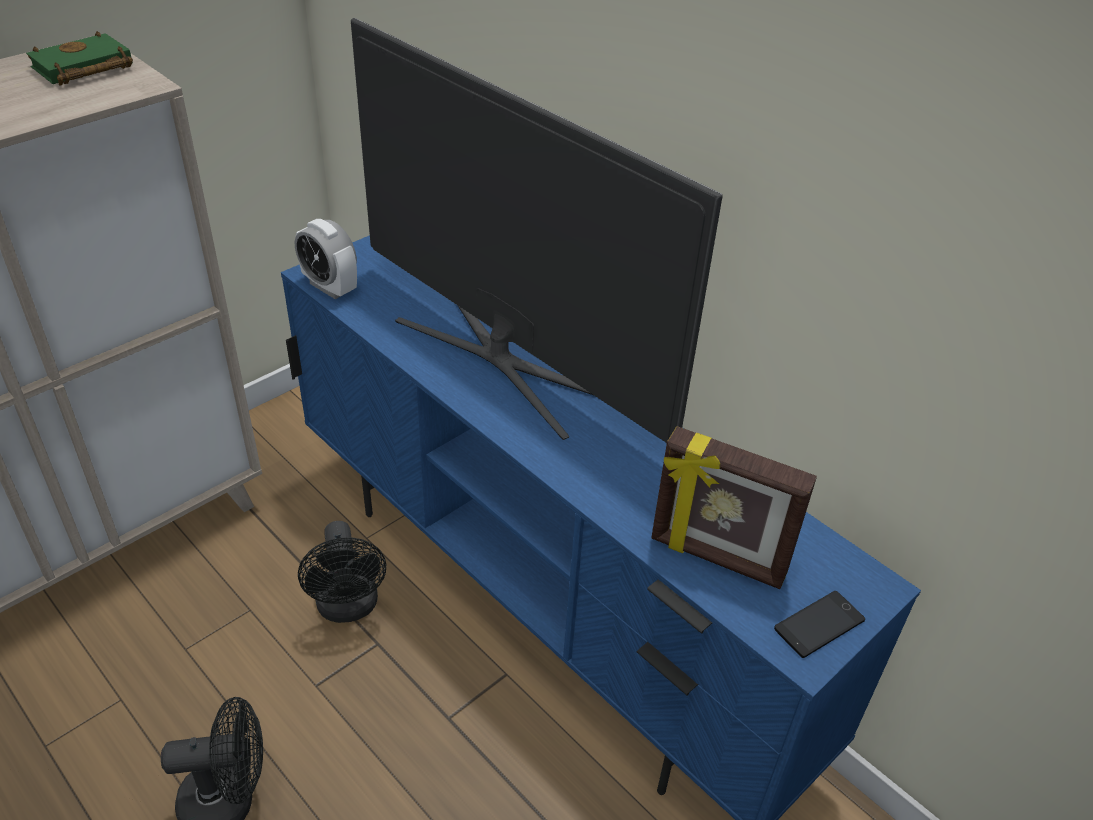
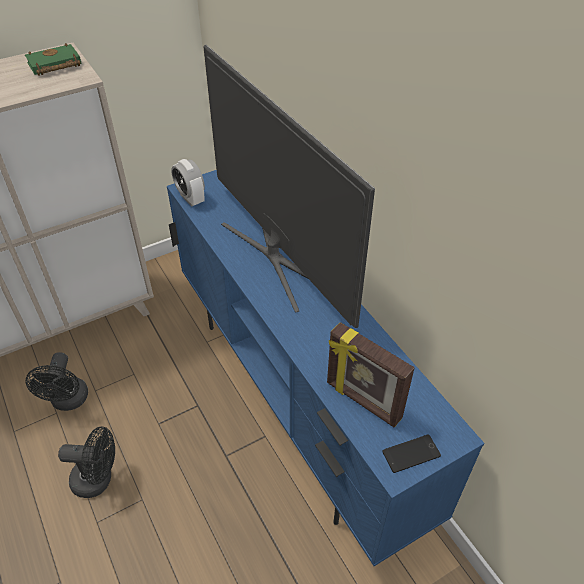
camera: 15 degrees right, 5 degrees up
black fan [298,521,386,623] -> black fan moved to [26,352,88,411]

